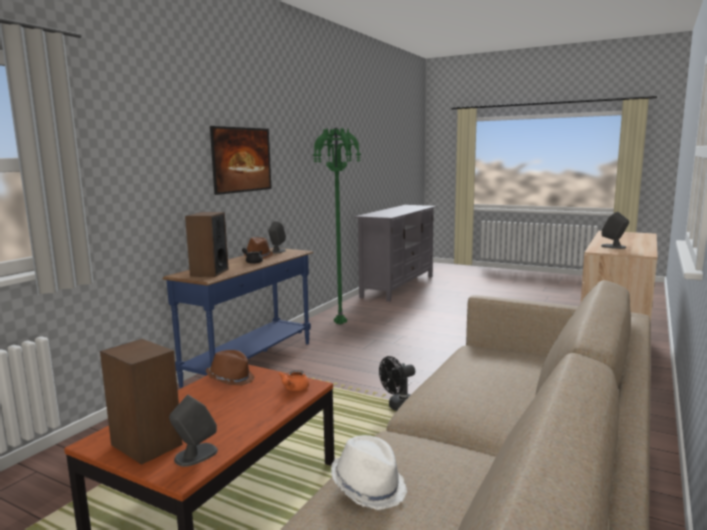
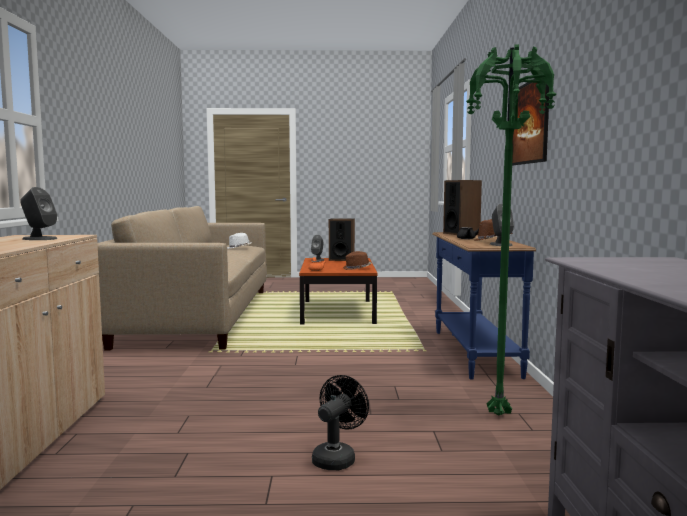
camera: 150 degrees right, 5 degrees down
black fan [379,356,415,411] -> black fan moved to [312,375,369,470]

